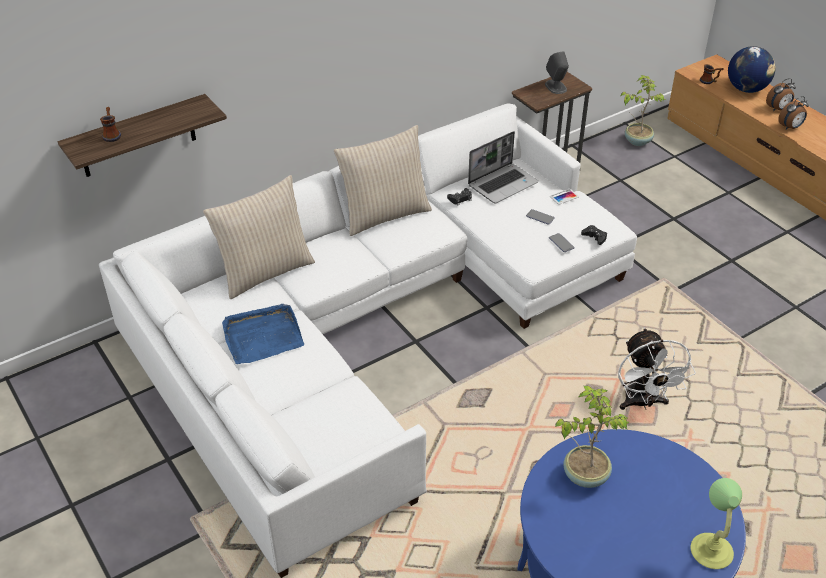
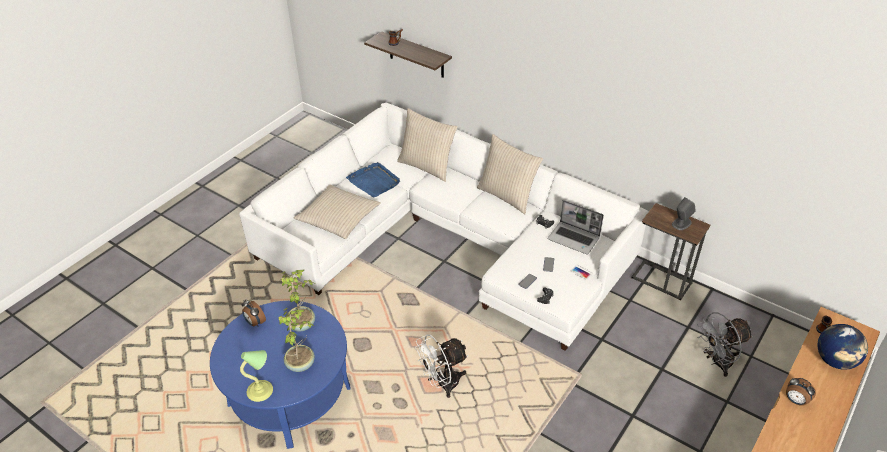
camera: 70 degrees right, 0 degrees up
potted plant [621,75,665,146] -> potted plant moved to [278,308,315,372]
alarm clock [766,78,796,111] -> alarm clock moved to [242,299,266,326]
none -> beige pillow [293,184,381,239]
none -> grey fan [697,312,753,377]

